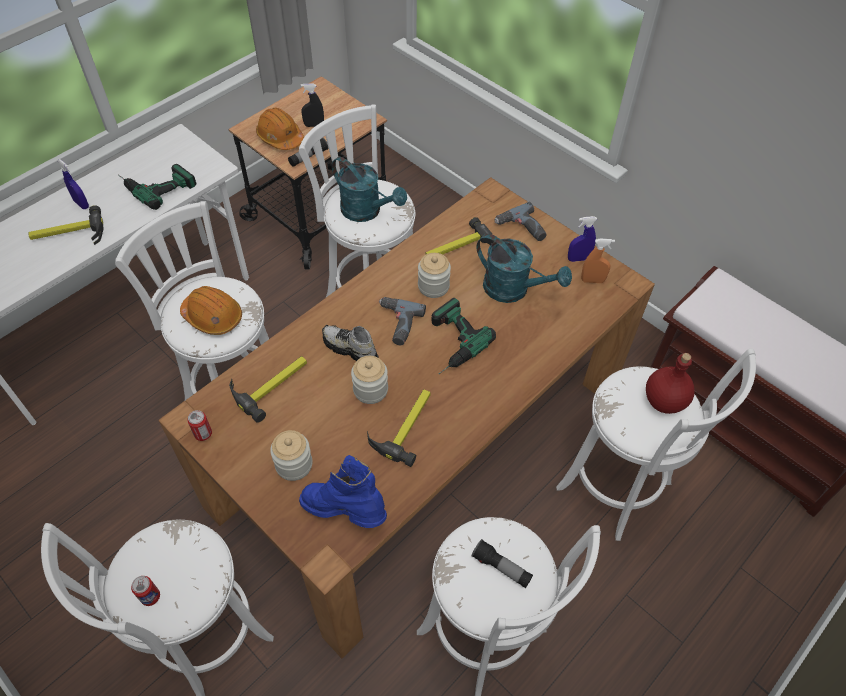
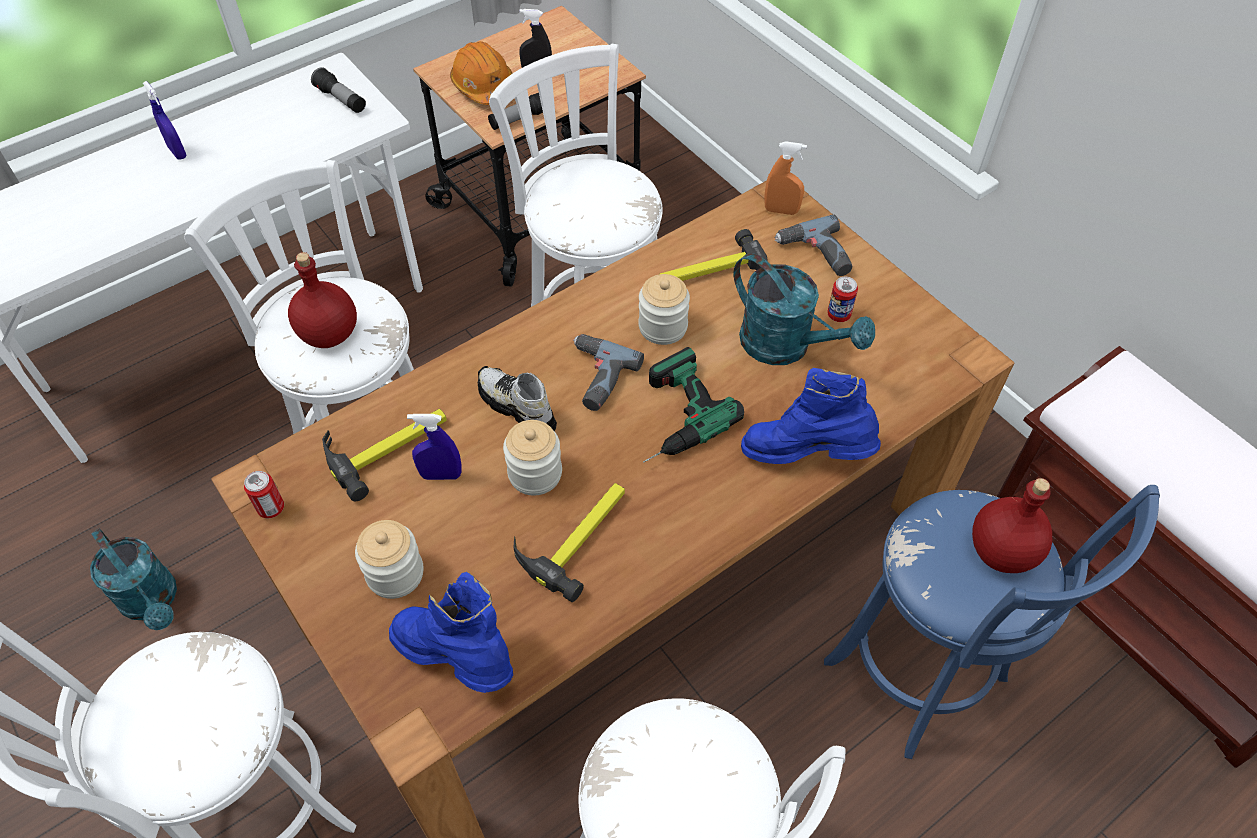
camera: 10 degrees right, 0 degrees up
hammer [29,205,104,245] -> none
power drill [118,164,197,210] -> none
can [131,576,160,606] -> can moved to [827,277,858,322]
orange hard hat [180,286,242,335] -> red bottle [288,252,357,348]
turquoise watering can [332,157,407,222] -> turquoise watering can moved to [90,528,177,630]
flashlight [472,539,533,588] -> flashlight moved to [311,67,366,113]
white stool [556,348,756,541] -> blue stool [824,485,1160,759]
blue spray bottle [568,216,597,262] -> blue spray bottle moved to [407,414,462,480]
orange spray bottle [581,239,615,283] -> orange spray bottle moved to [764,141,807,215]
none -> blue boot [741,368,881,464]

